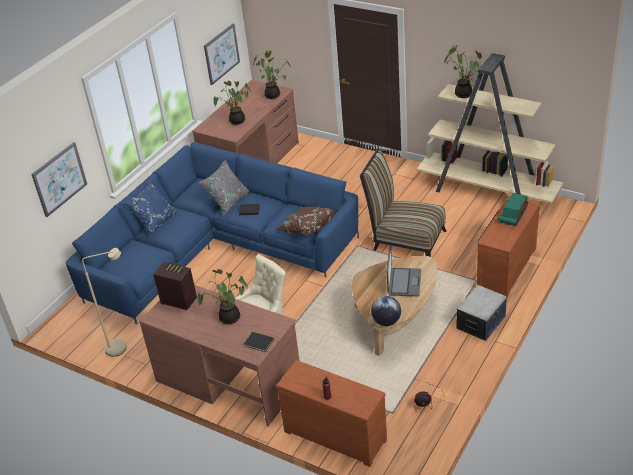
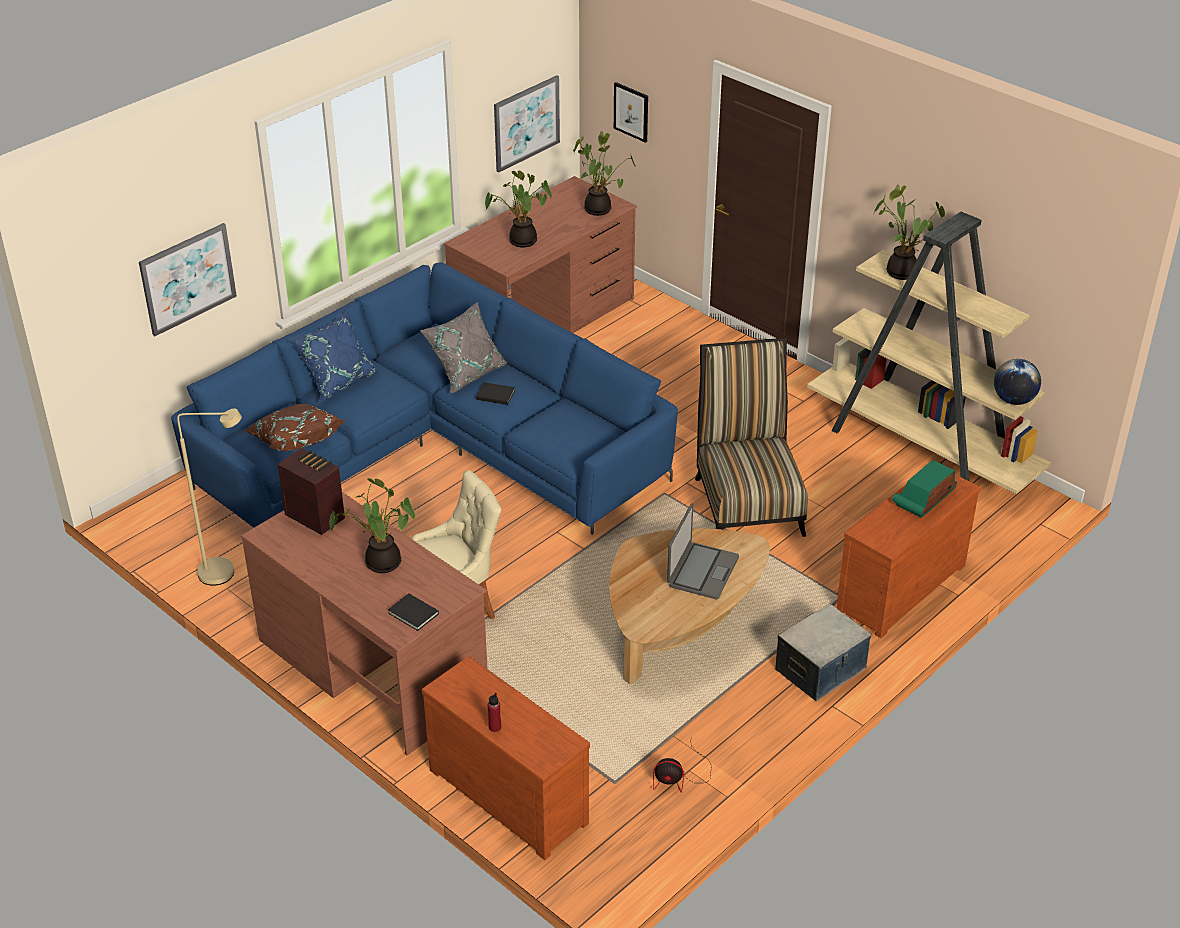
camera: 10 degrees right, 0 degrees up
brown pillow [277,207,336,235] -> brown pillow moved to [245,404,344,451]
chair [360,148,446,257] -> chair turned 45 degrees clockwise [695,338,808,537]
globe [371,296,401,326] -> globe moved to [994,359,1041,405]
none -> picture [614,82,648,143]

